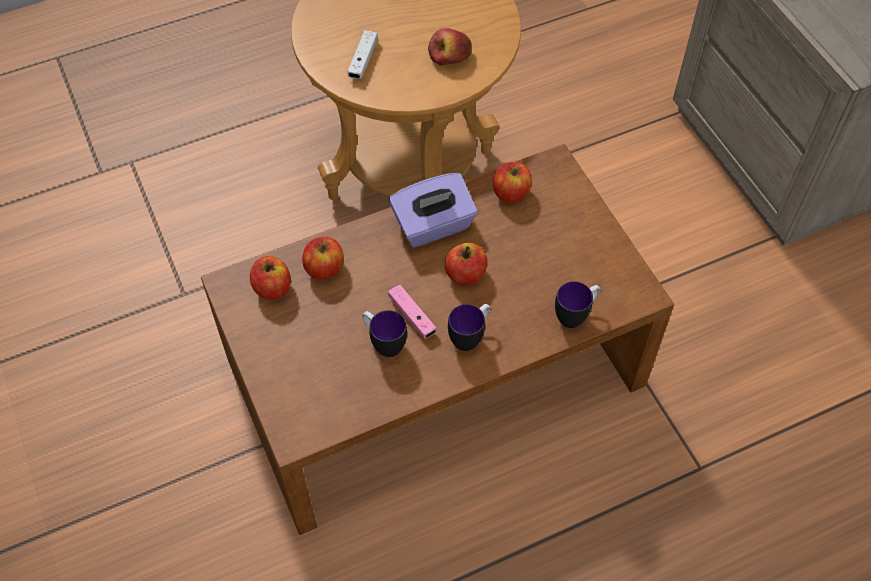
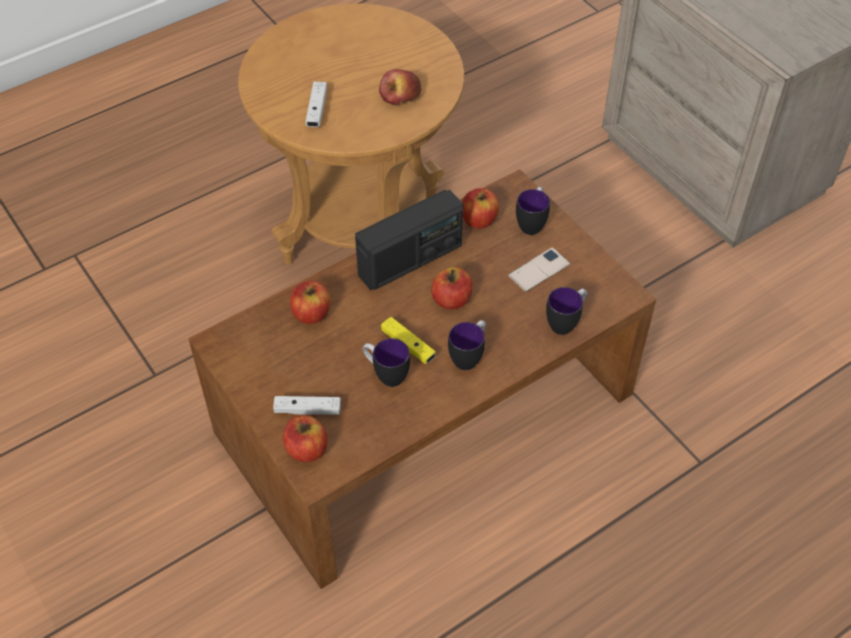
camera: 10 degrees left, 5 degrees down
apple [250,256,291,300] -> apple moved to [283,415,328,462]
pink game controller [388,285,437,339] -> yellow game controller [381,317,436,364]
purple tissue box [389,173,478,248] -> radio [355,190,463,290]
none -> white game controller [273,396,341,415]
none -> phone [508,247,570,292]
none -> mug [516,187,550,235]

